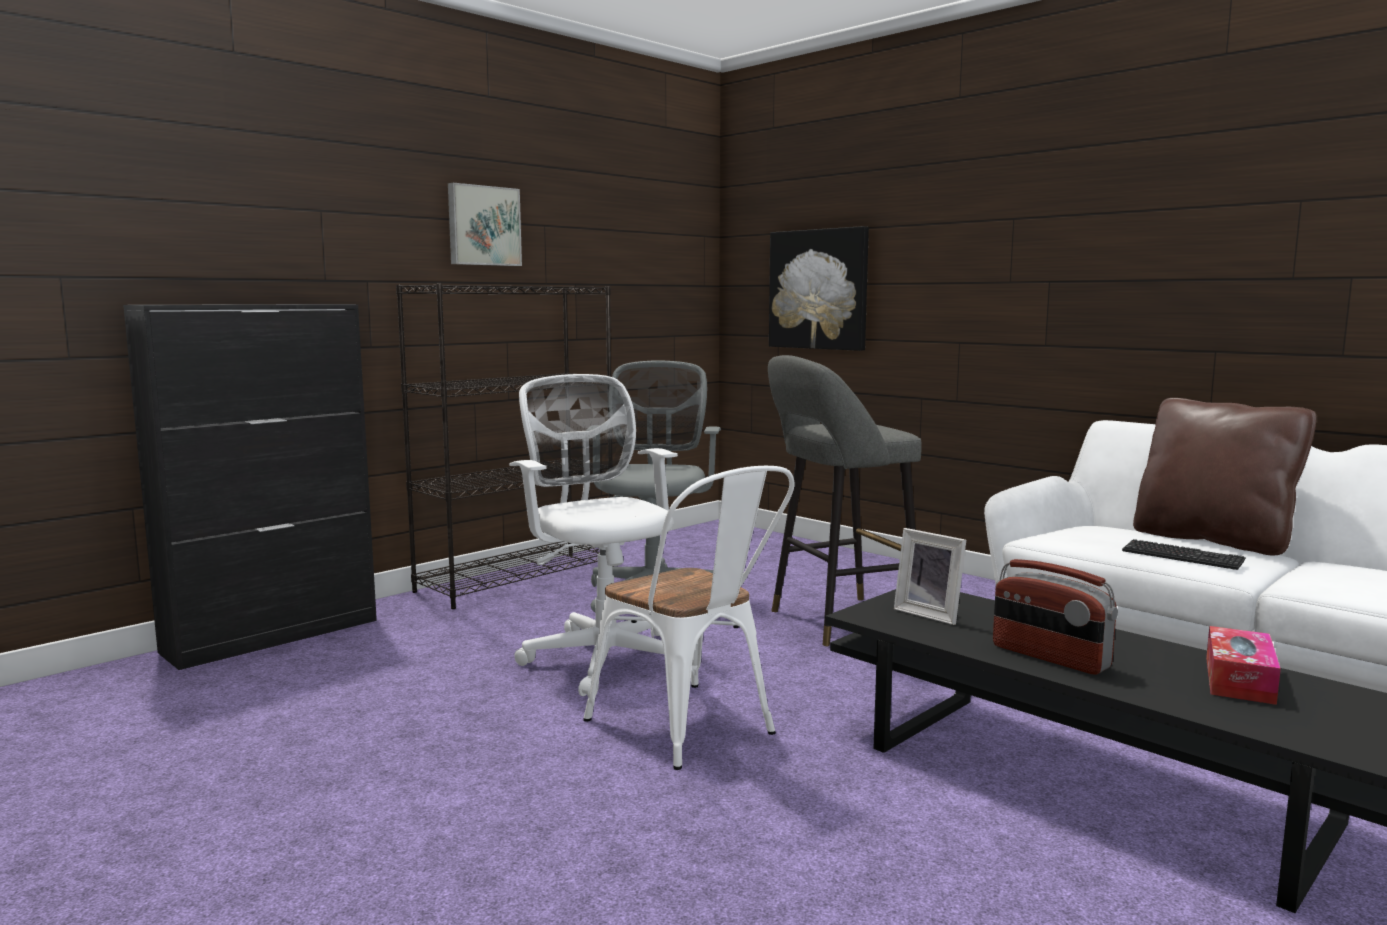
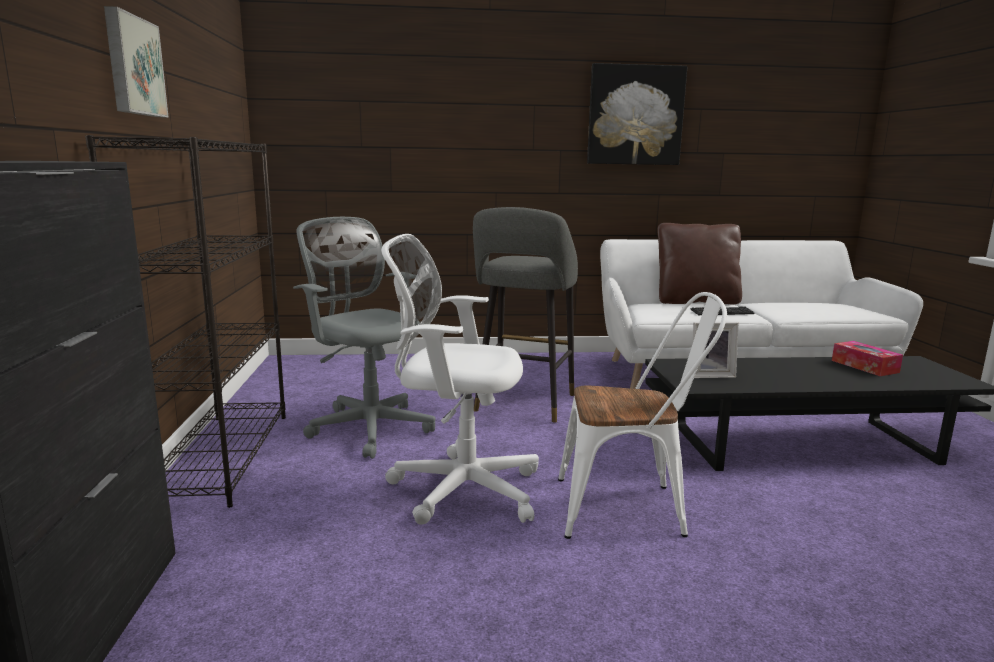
camera: 50 degrees left, 5 degrees up
picture [769,226,869,351] -> picture moved to [587,63,687,165]
radio [993,559,1118,675] -> none

